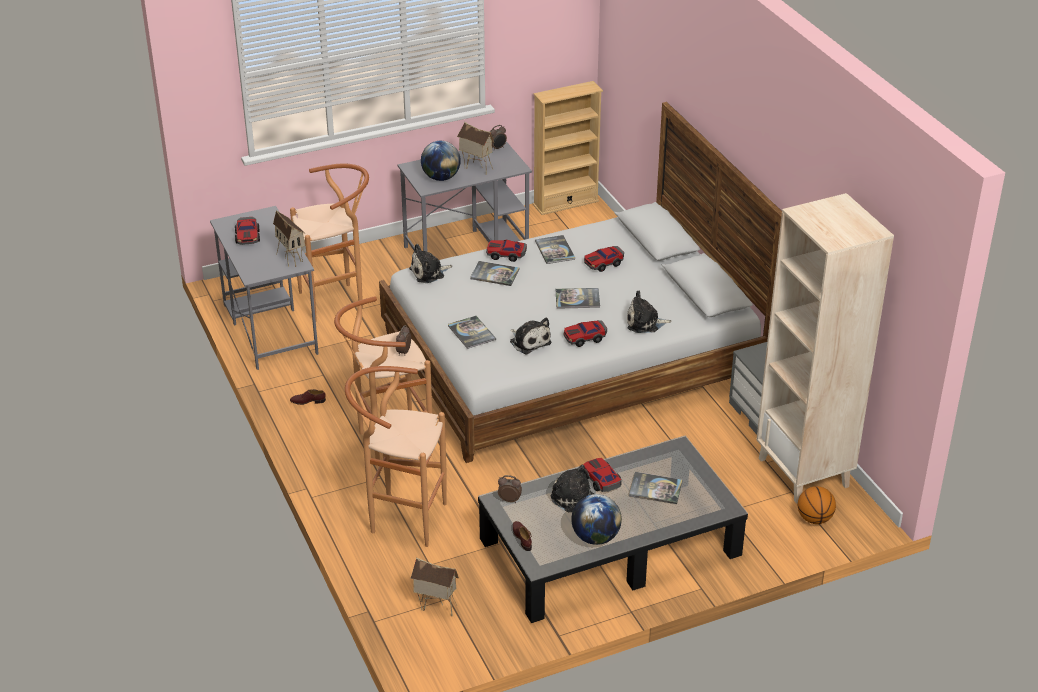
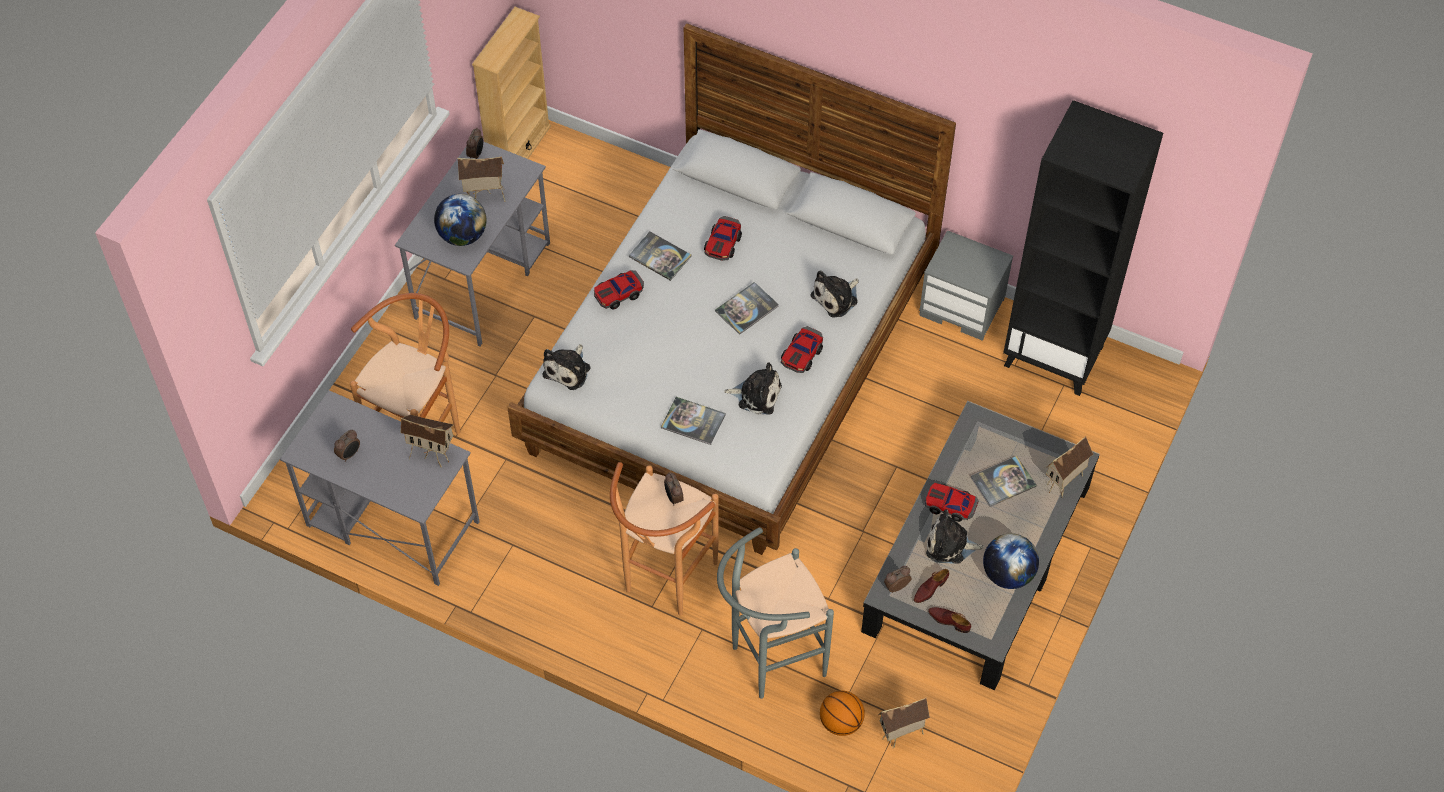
camera: 40 degrees left, 20 degrees up
toy car [235,217,260,245] -> alarm clock [334,430,360,462]
brown shoe [290,389,326,405] -> brown shoe moved to [914,569,949,603]
brown stool [345,366,447,547] -> grey stool [717,527,834,699]
book [470,261,519,286] -> none
beige bookcase [756,193,894,504] -> black bookcase [1003,100,1163,396]
basketball [798,486,836,524] -> basketball moved to [820,691,865,736]
none -> toy house [1046,436,1093,498]

